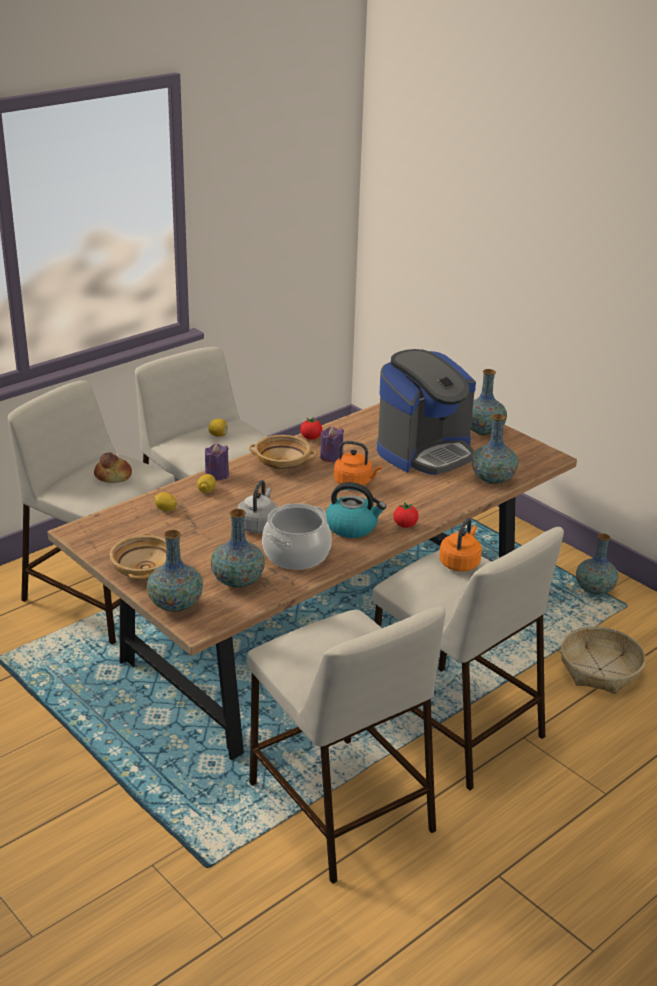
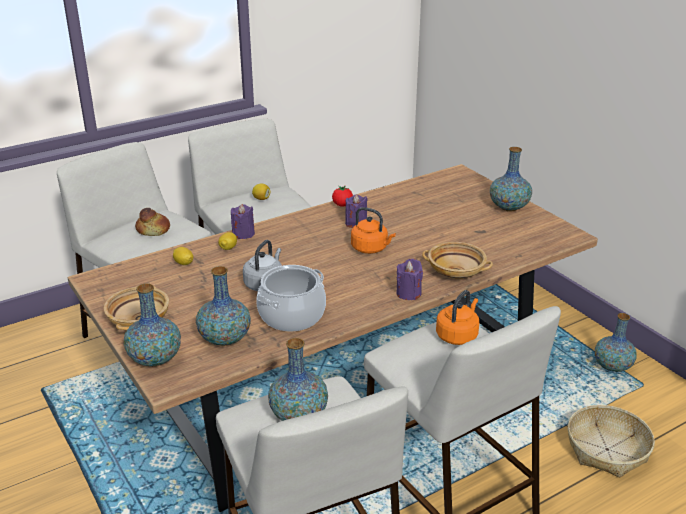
camera: 10 degrees right, 0 degrees up
beige bowl [249,435,316,470] -> beige bowl moved to [422,242,493,279]
kettle [326,482,386,538] -> none
coffee machine [377,349,476,475] -> none
tomato [394,502,419,528] -> purple candle [396,259,423,300]
vase [471,414,518,484] -> vase moved to [268,338,328,421]

